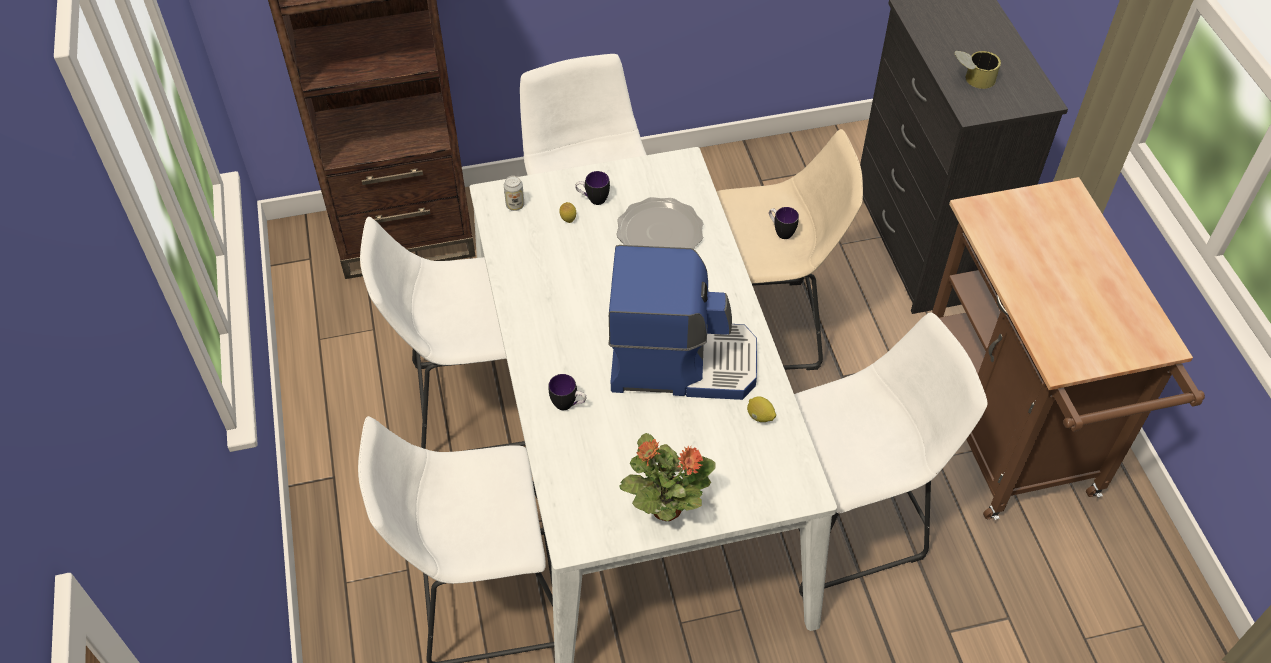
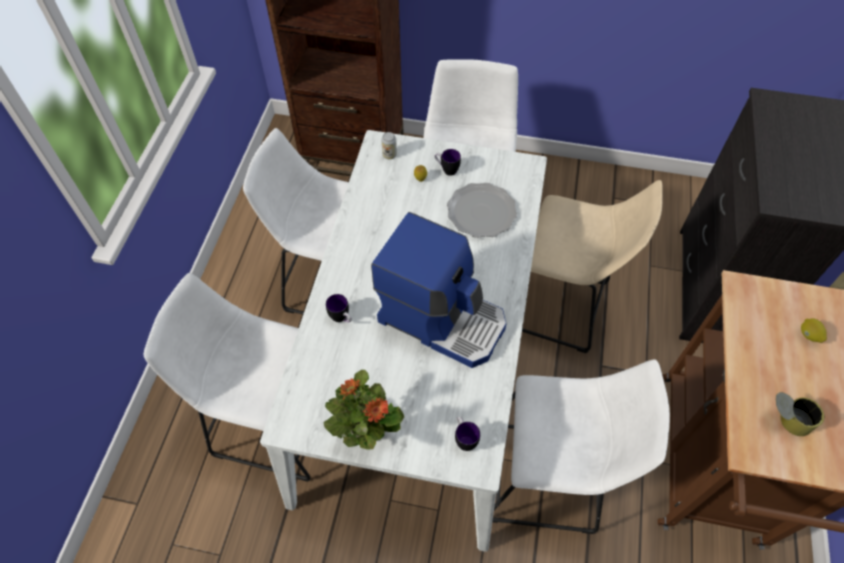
camera: 25 degrees right, 5 degrees up
lemon [747,396,776,422] -> lemon moved to [801,319,827,343]
mug [769,207,799,239] -> mug moved to [455,416,480,451]
can [954,51,1001,89] -> can moved to [776,392,824,436]

